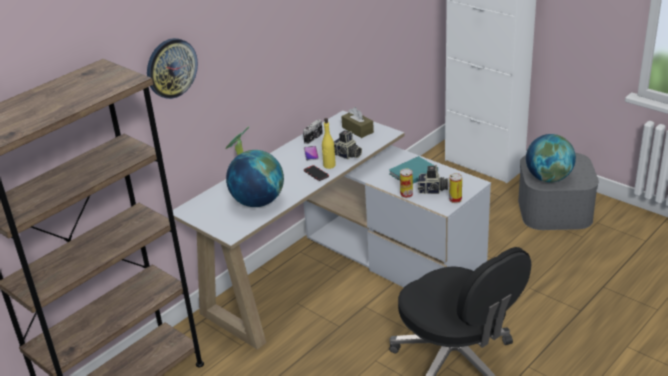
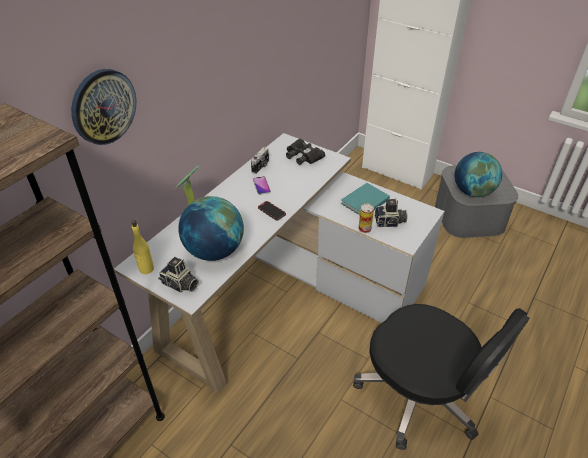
camera: 10 degrees left, 10 degrees up
yellow bottle [322,118,336,169] -> yellow bottle moved to [131,220,154,274]
camera [334,130,362,159] -> camera moved to [158,257,199,293]
brown tissue box [341,107,374,138] -> black binoculars [286,139,325,165]
can [449,173,462,203] -> none

